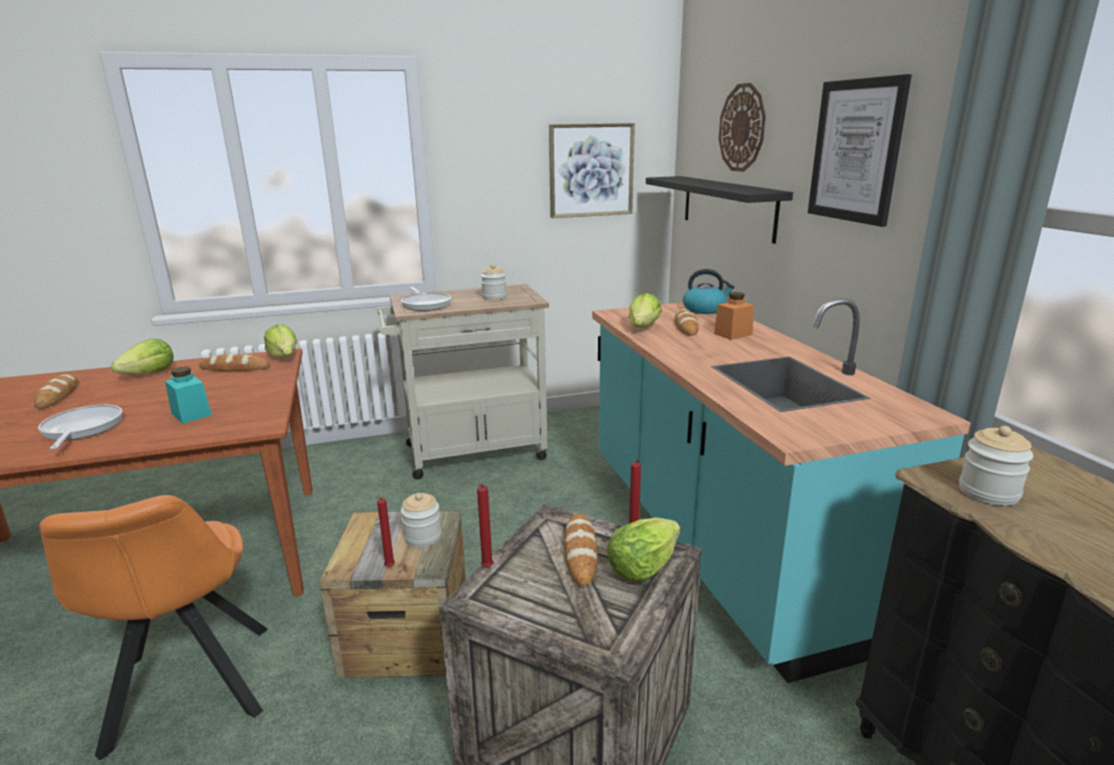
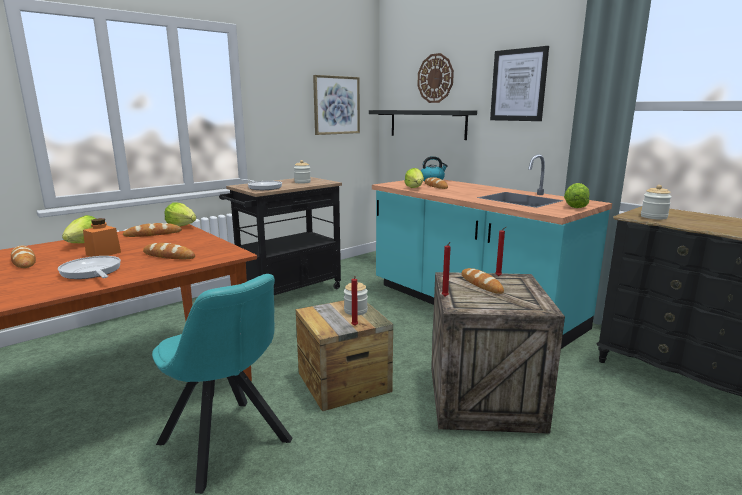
camera: 25 degrees left, 5 degrees down
orange chair [39,495,268,761] -> turquoise chair [152,274,292,494]
turquoise jar [165,366,212,424] -> bread [143,243,195,259]
beige cart [377,284,549,479] -> black cart [219,177,342,295]
lettuce [607,517,680,582] -> lettuce moved to [564,183,590,208]
orange jar [714,292,754,340] -> orange jar moved to [83,218,121,257]

